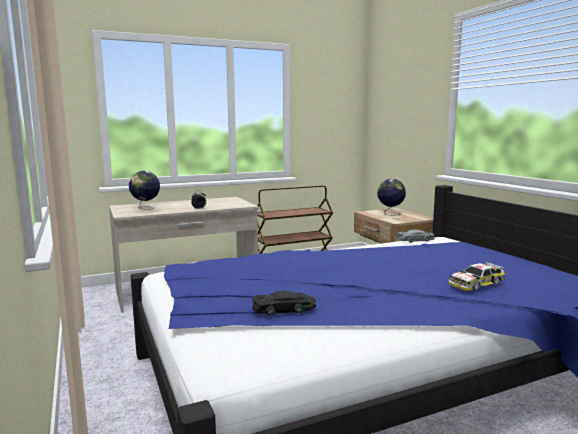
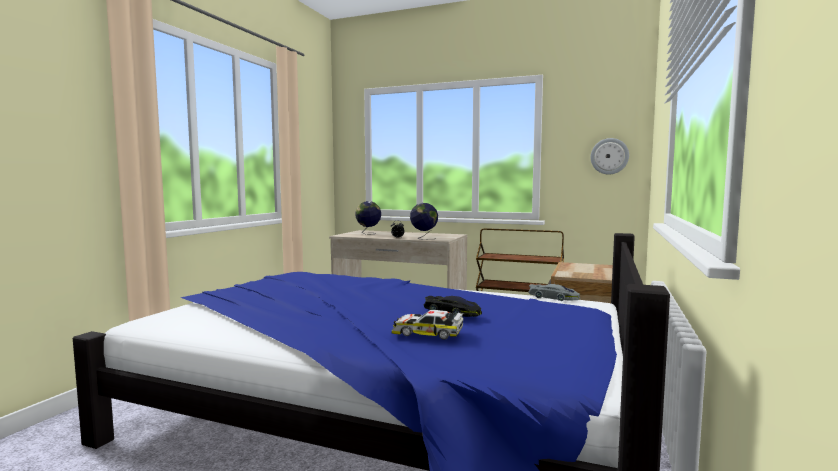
camera: 45 degrees right, 5 degrees down
black toy car [252,291,316,316] -> black toy car moved to [424,296,482,317]
globe [377,179,406,215] -> globe moved to [410,203,438,240]
none -> wall clock [591,138,629,175]

